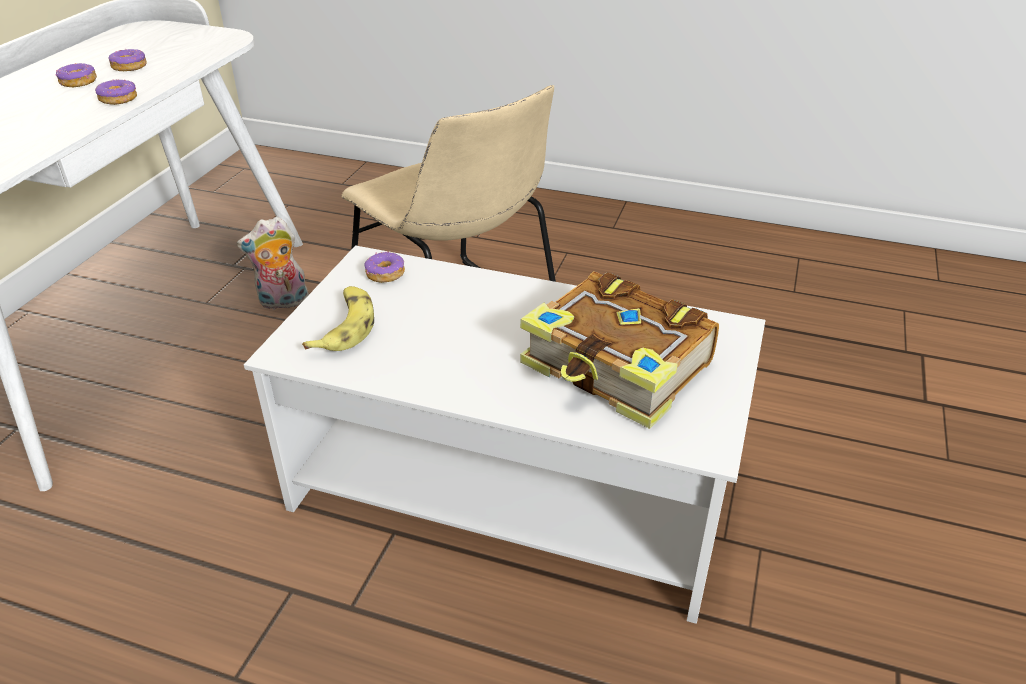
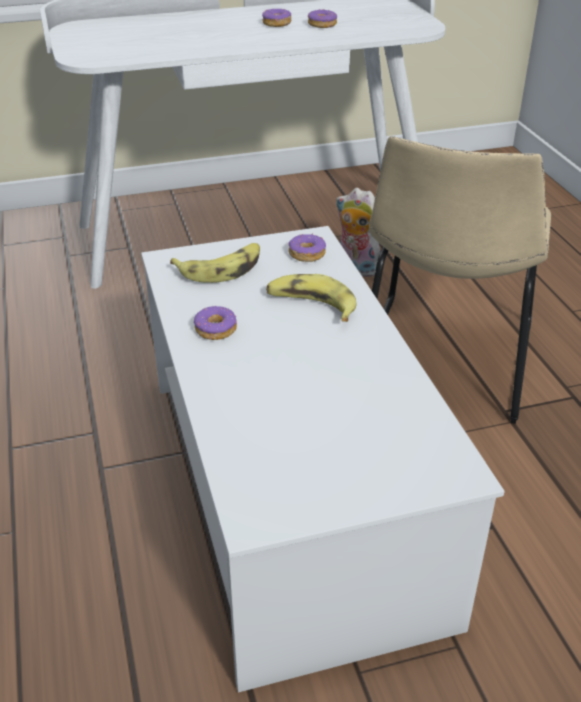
camera: 55 degrees right, 0 degrees up
donut [95,79,137,105] -> donut moved to [194,306,237,340]
book [520,271,719,429] -> none
none -> banana [266,274,357,322]

